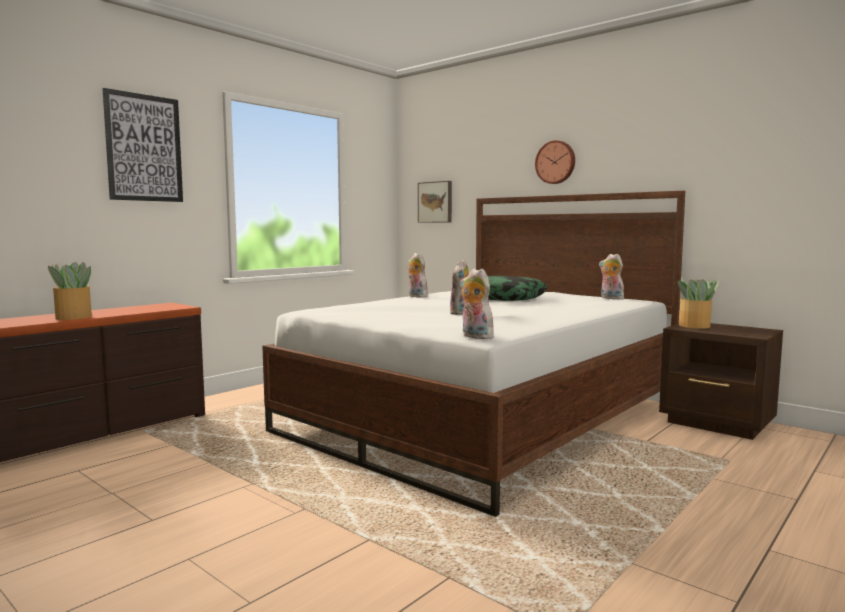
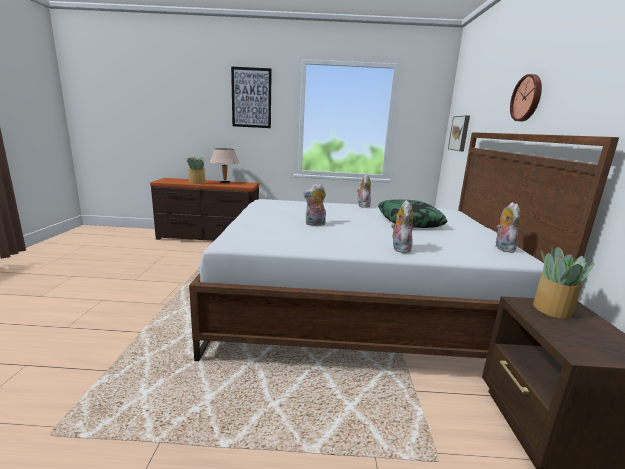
camera: 50 degrees right, 10 degrees up
plush toy [460,269,498,339] -> plush toy moved to [391,200,413,253]
none -> beige table lamp [210,148,239,183]

